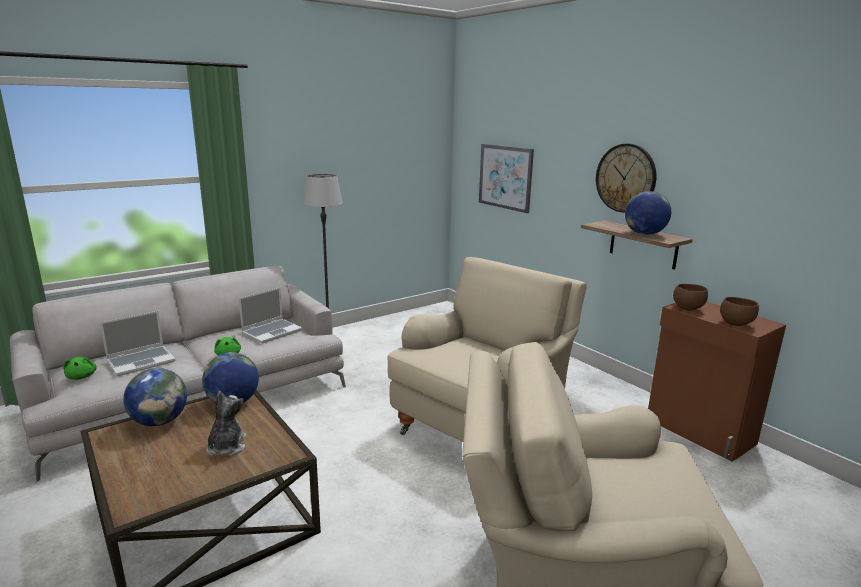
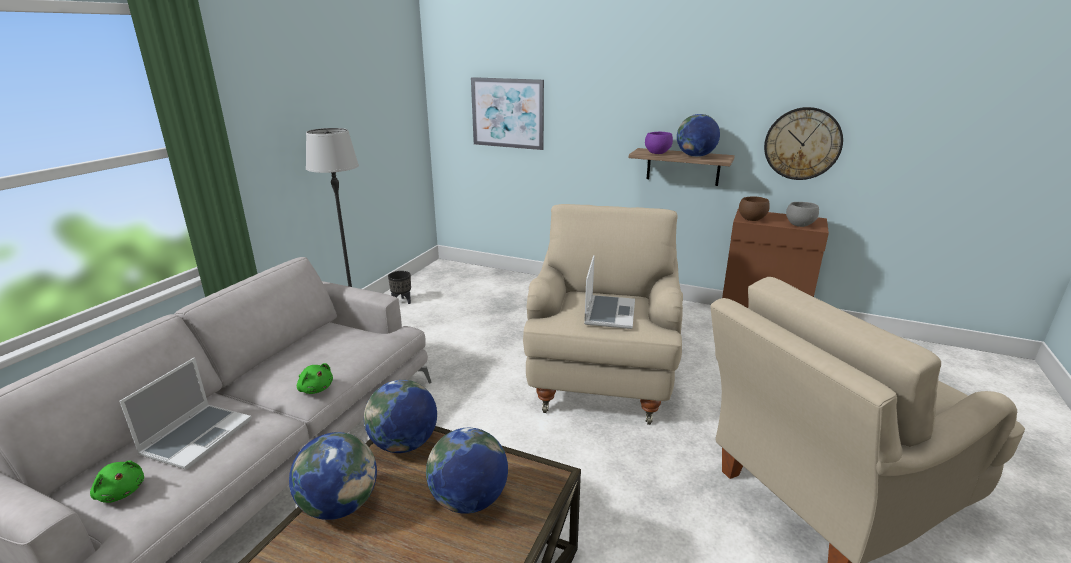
camera: 30 degrees left, 5 degrees up
plush toy [206,391,246,456] -> globe [426,428,508,514]
laptop [239,288,302,343] -> laptop moved to [584,255,635,329]
wall clock [596,144,656,212] -> wall clock moved to [764,107,843,180]
brown bowl [720,297,759,326] -> grey bowl [786,202,819,227]
none -> black planter [388,271,411,304]
none -> purple bowl [645,132,673,154]

